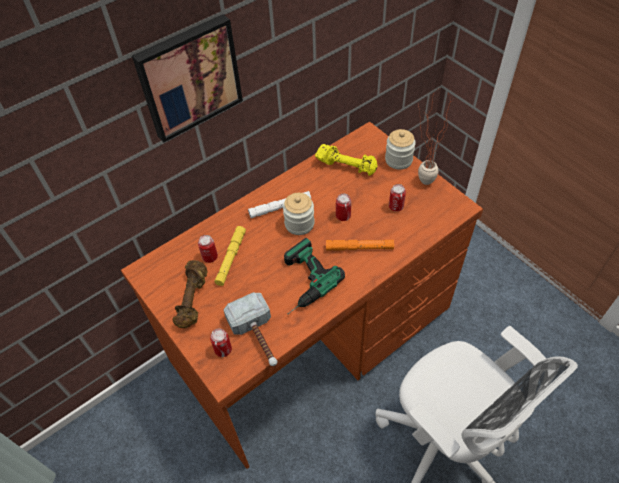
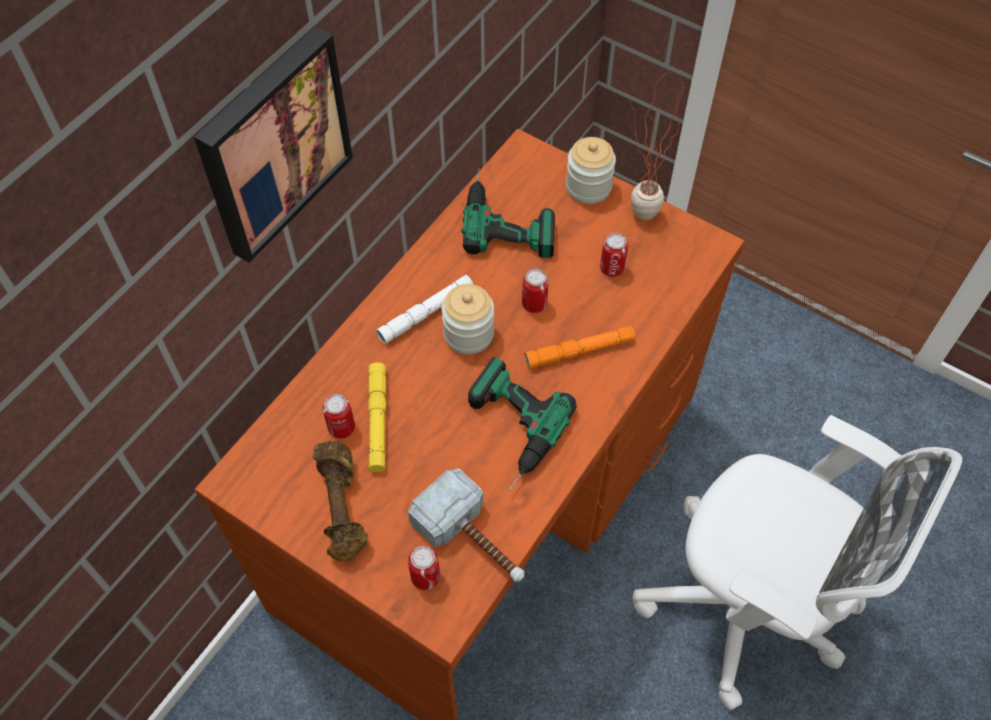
camera: 20 degrees left, 5 degrees up
yellow dumbbell [315,144,378,176] -> power drill [461,168,555,258]

